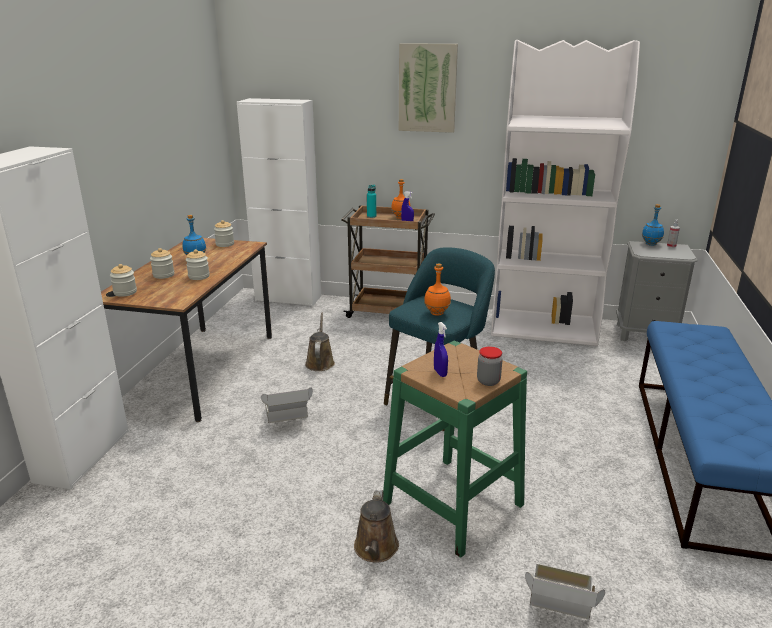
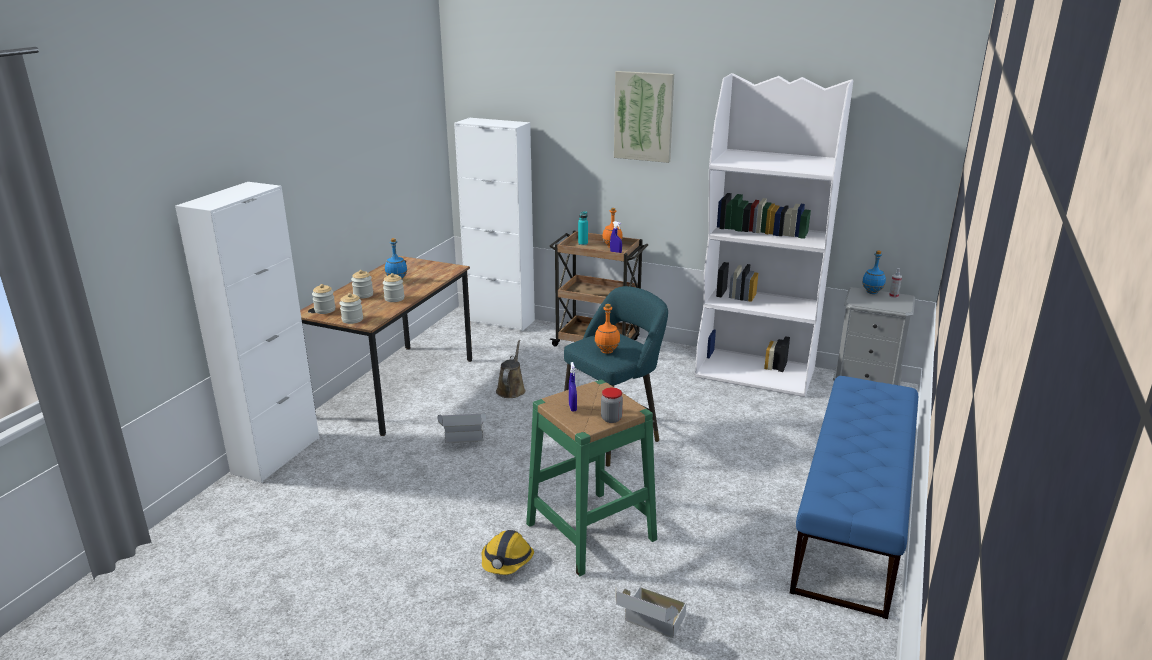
camera: 10 degrees right, 0 degrees up
jar [214,220,234,247] -> jar moved to [339,293,363,324]
brown watering can [354,490,399,563] -> hard hat [482,530,534,575]

